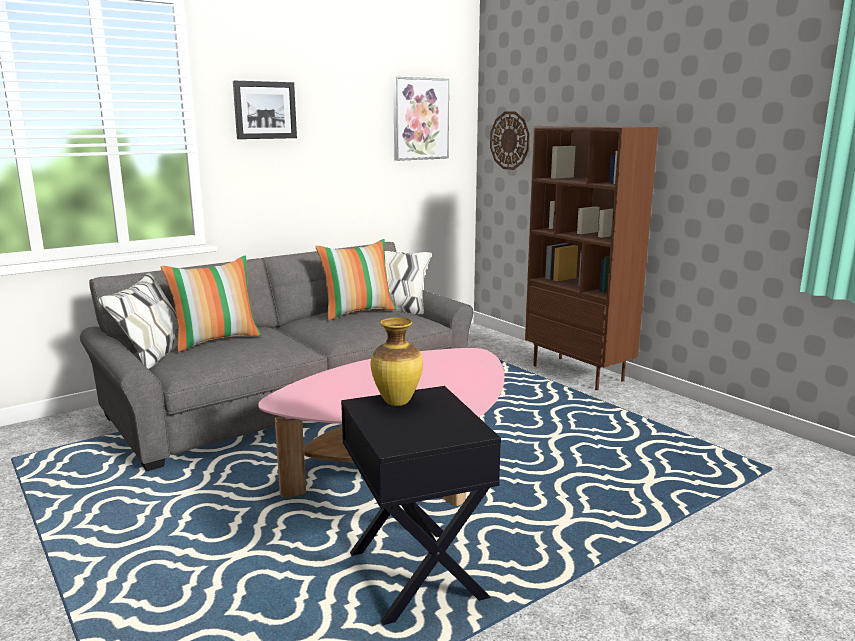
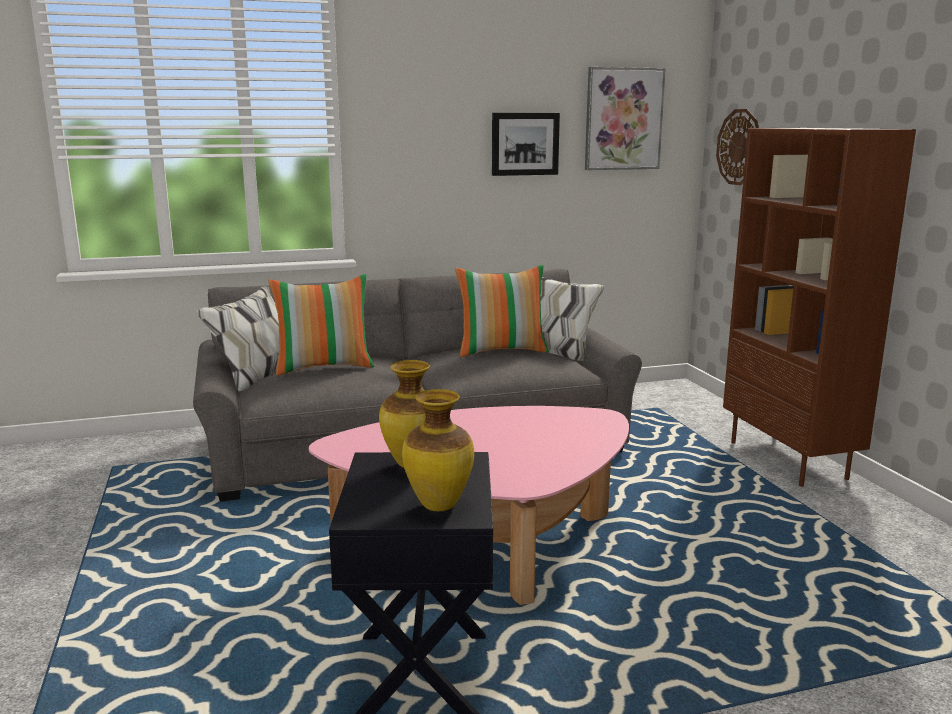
camera: 20 degrees right, 0 degrees up
picture [233,81,297,139] -> picture moved to [492,113,560,176]
none -> vase [402,389,474,511]

